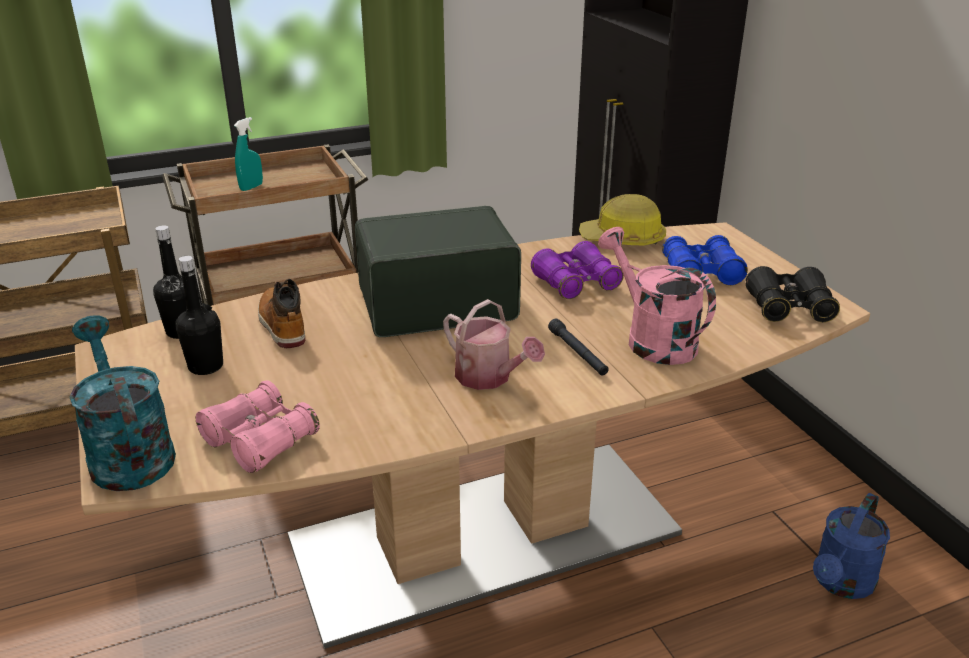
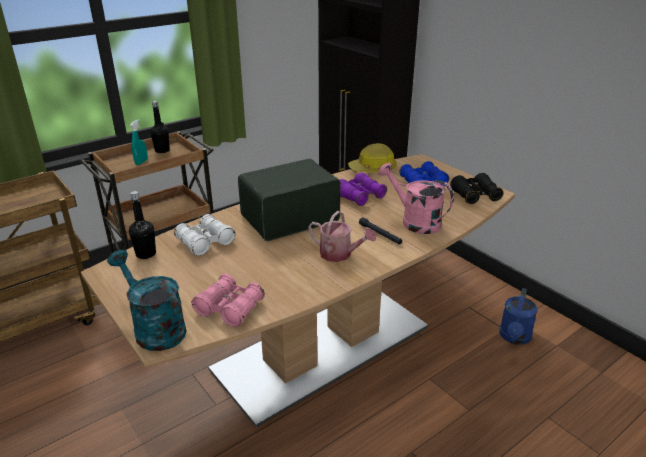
camera: 15 degrees left, 0 degrees up
black bottle [176,256,223,375] -> black bottle moved to [150,101,170,153]
boot [258,279,305,348] -> white binoculars [174,214,235,256]

